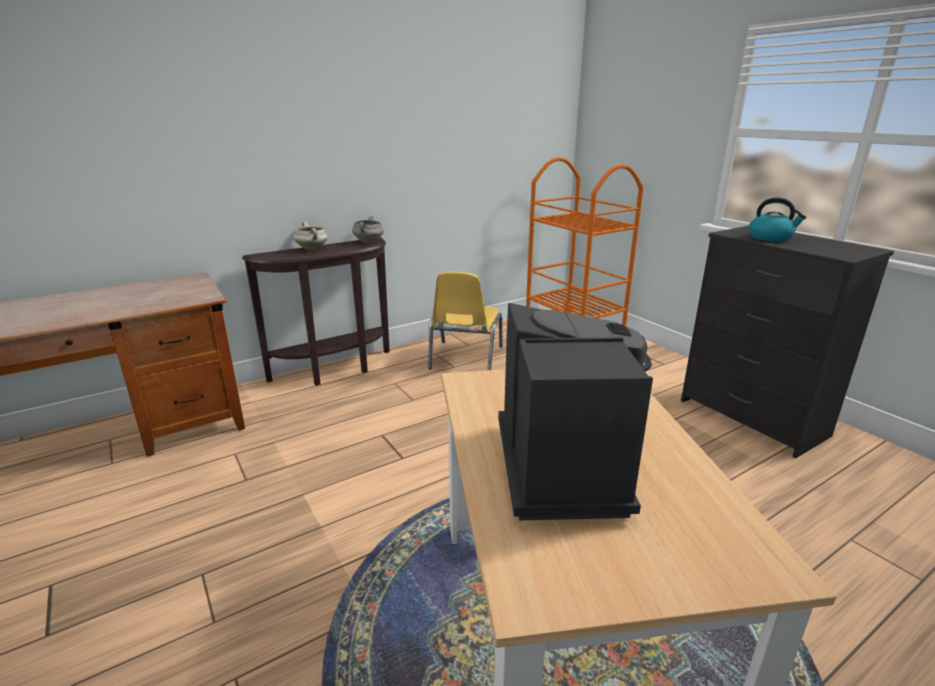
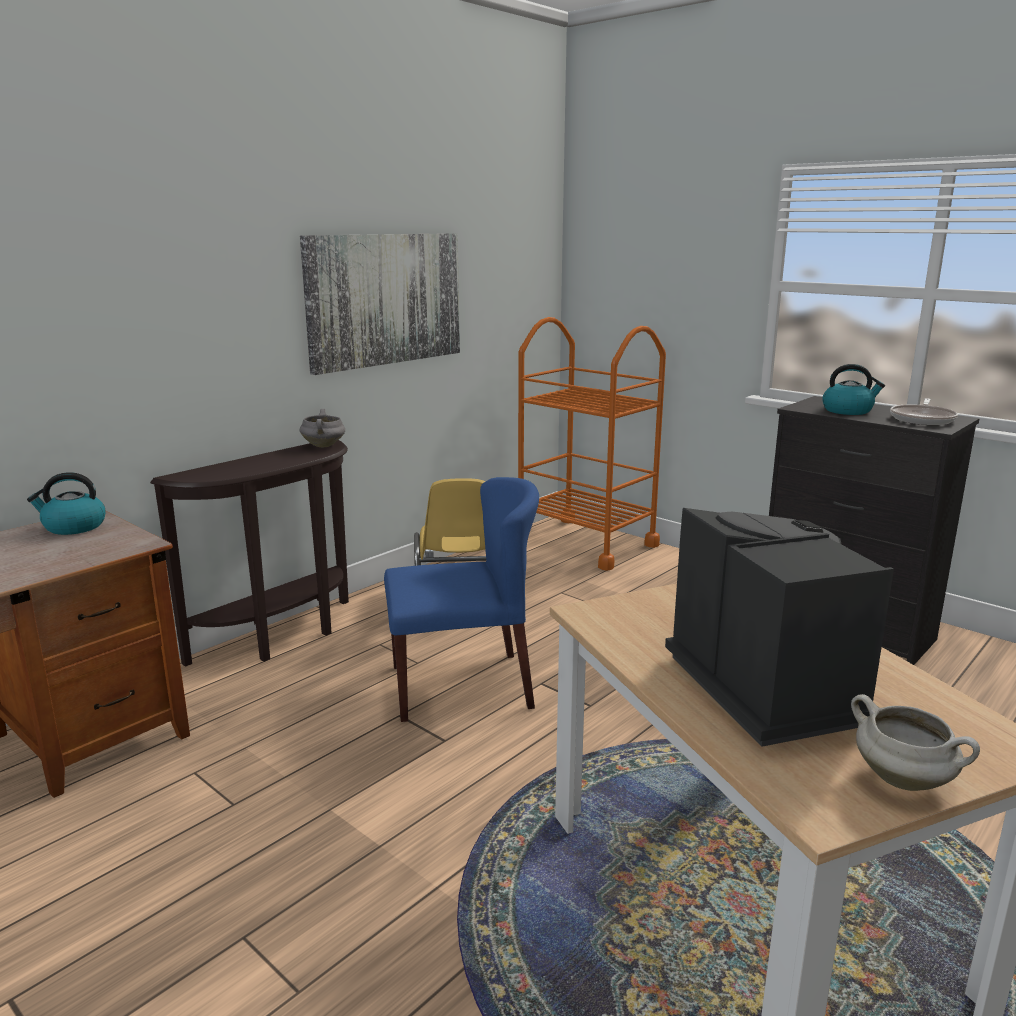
camera: 15 degrees left, 5 degrees down
white cooking pot [294,222,328,250] -> white cooking pot moved to [851,694,980,791]
none -> kettle [27,472,105,535]
none -> picture [300,233,460,375]
none -> blue chair [384,477,539,722]
none -> frying pan [890,398,958,425]

